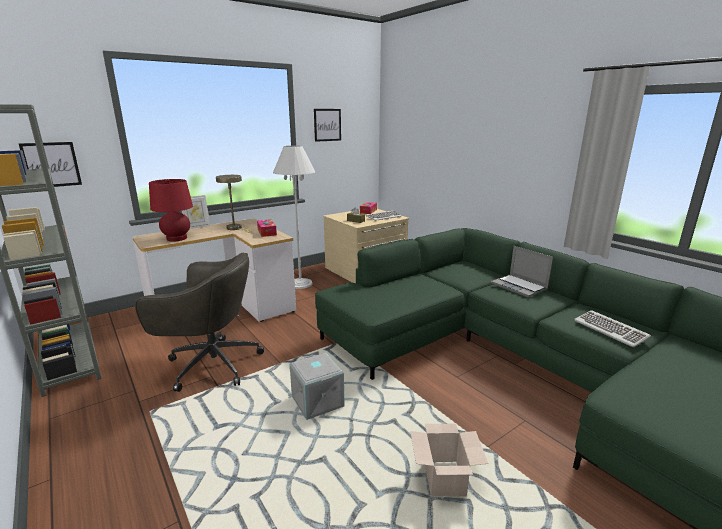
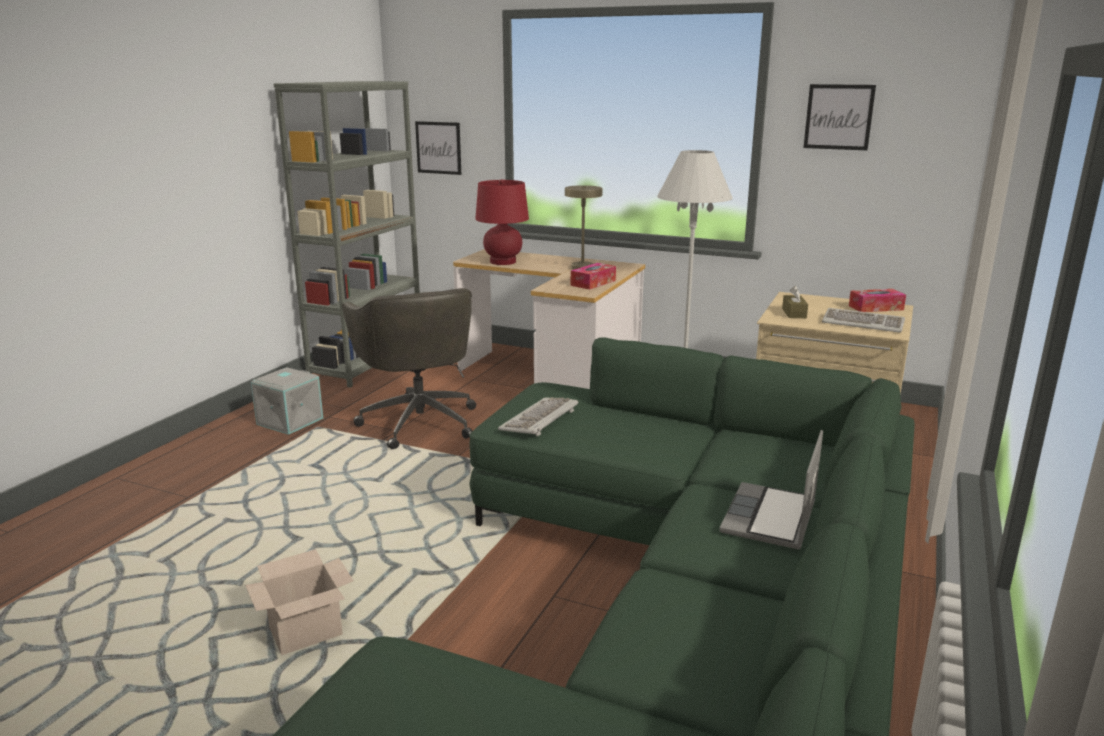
camera: 60 degrees right, 0 degrees up
picture frame [182,195,211,229] -> none
grey storage box [290,353,344,420] -> grey storage box moved to [251,367,323,435]
keyboard [574,310,651,347] -> keyboard moved to [498,397,579,437]

